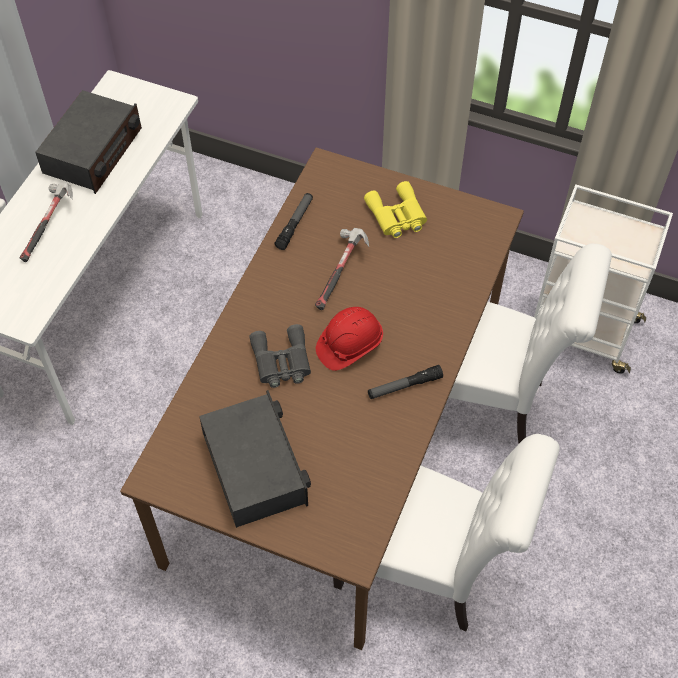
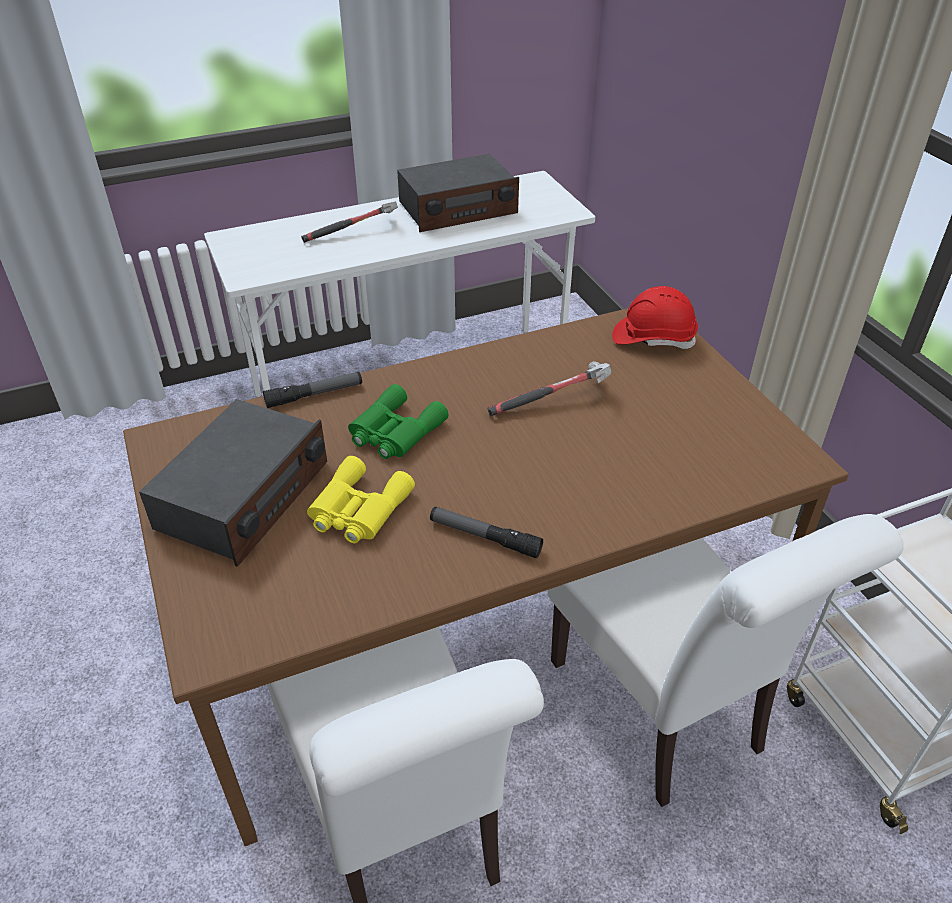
camera: 45 degrees right, 15 degrees down
grey binoculars [249,324,311,388] -> green binoculars [348,384,449,459]
flashlight [274,193,313,250] -> flashlight moved to [263,372,362,408]
red hard hat [316,307,383,371] -> red hard hat moved to [612,286,698,349]
yellow binoculars [364,181,427,238] -> yellow binoculars moved to [307,456,415,543]

